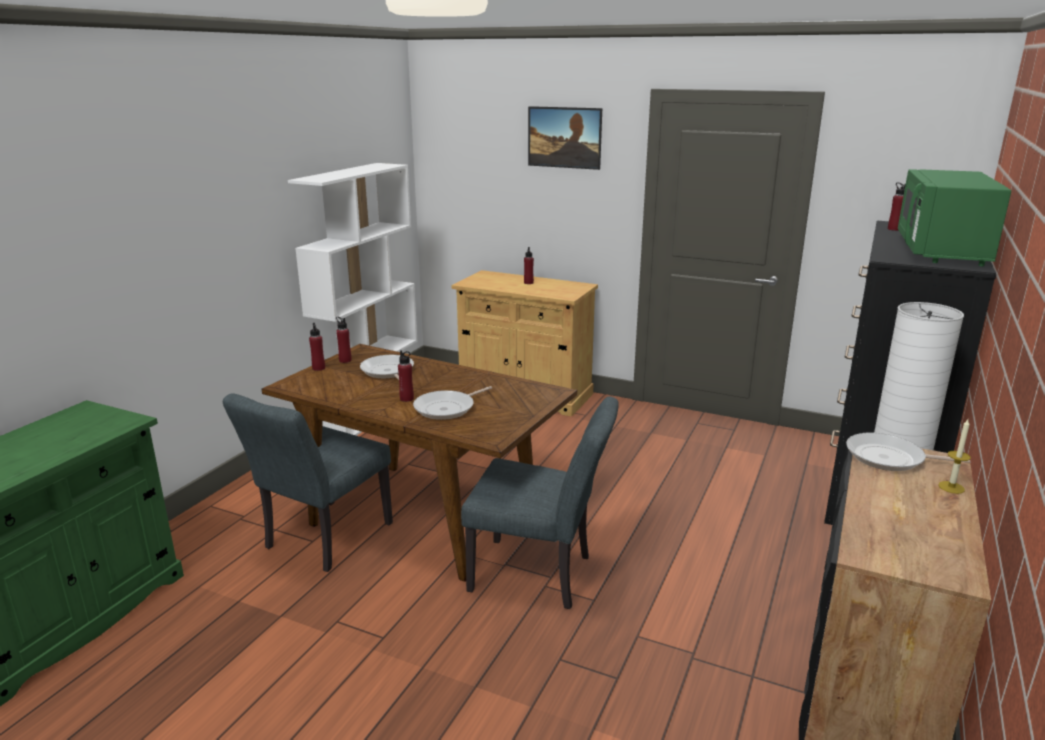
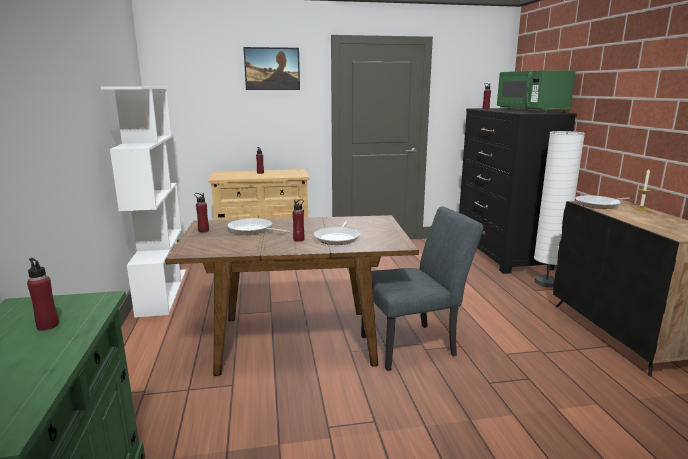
camera: 35 degrees left, 5 degrees down
grey chair [223,393,393,572] -> none
red bottle [309,323,325,371] -> red bottle moved to [27,258,59,331]

